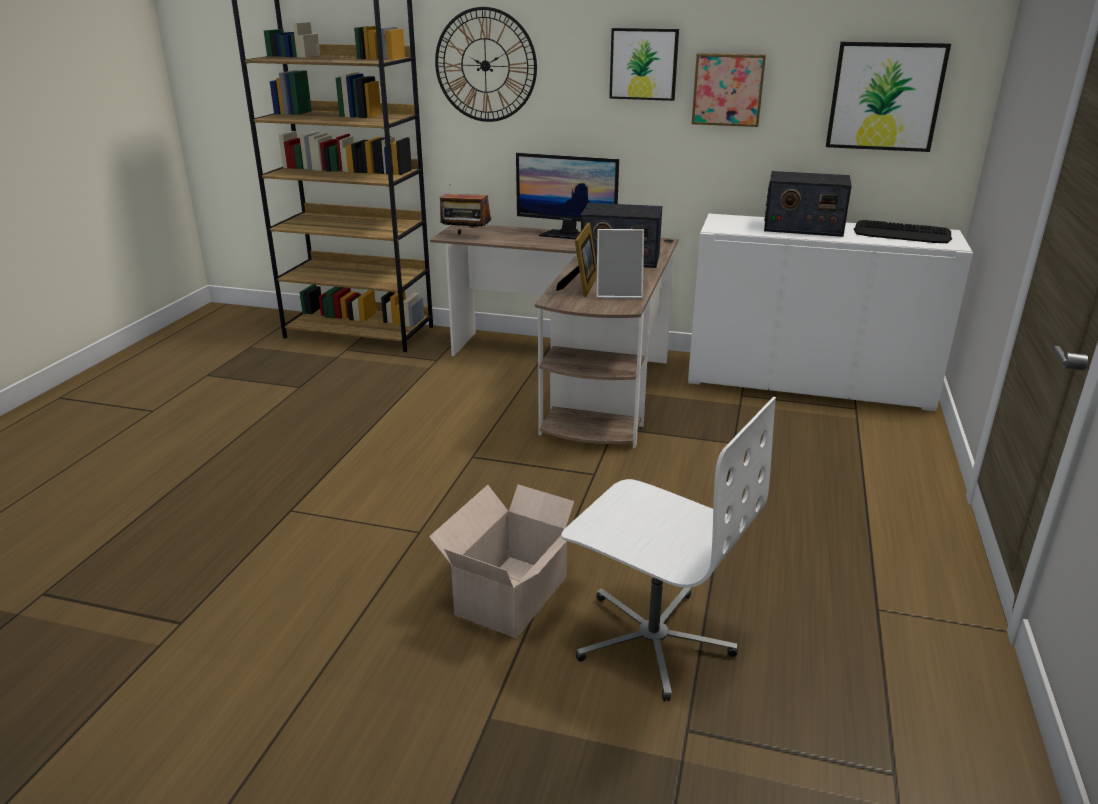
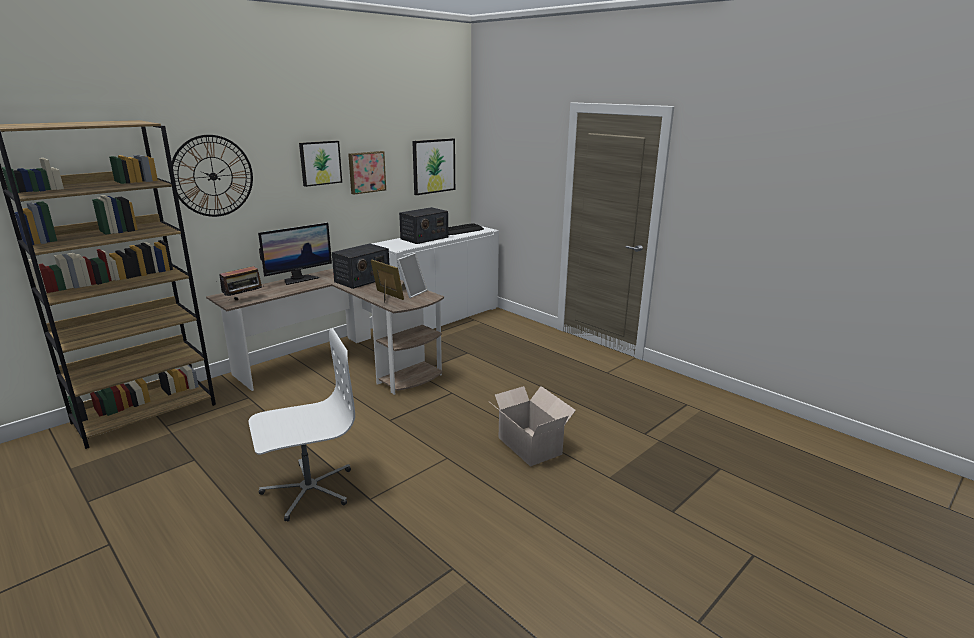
camera: 60 degrees left, 5 degrees down
white office chair [562,397,776,701] -> white office chair moved to [248,329,355,522]

